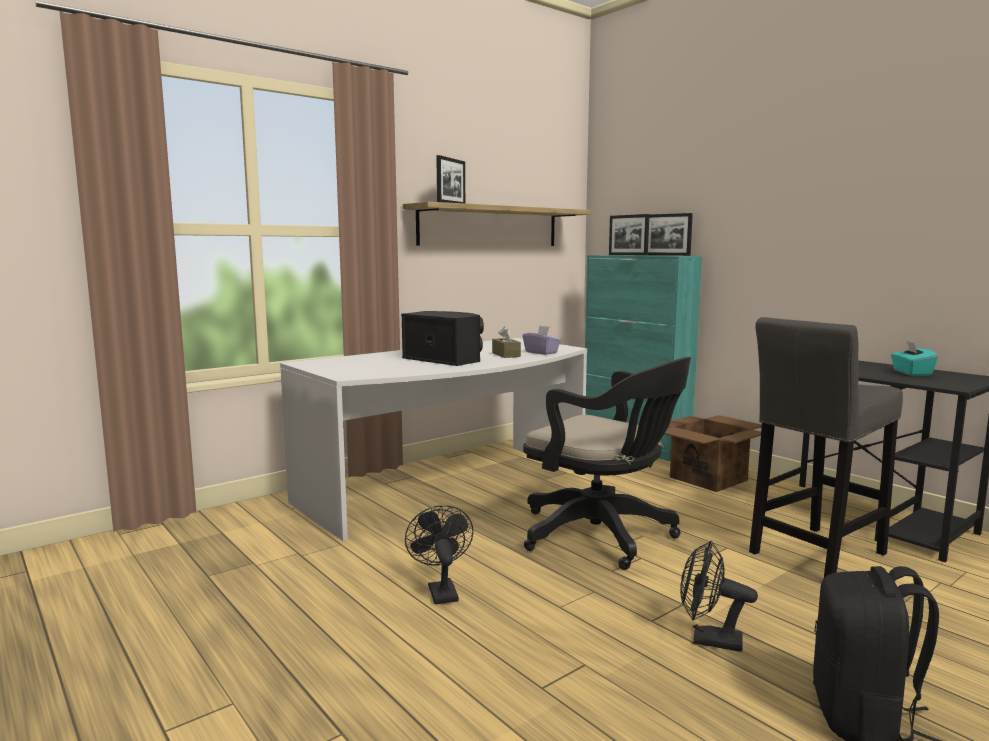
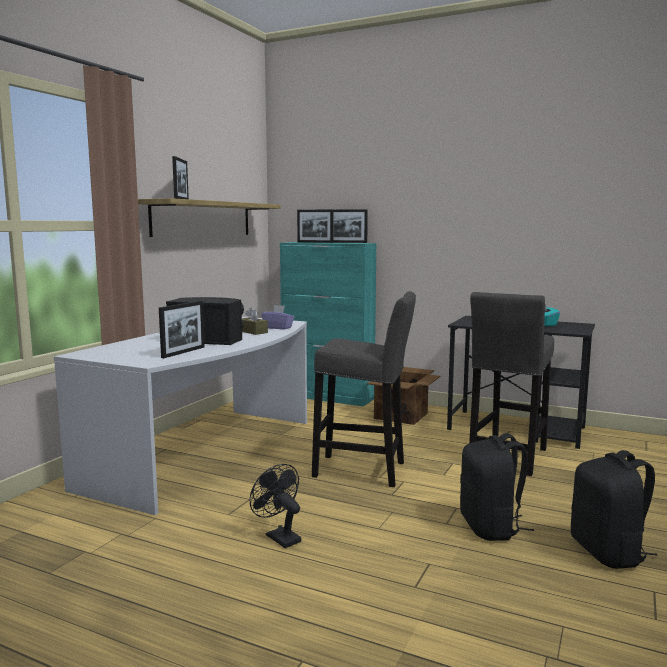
camera: 25 degrees left, 0 degrees up
black office chair [523,357,691,570] -> grey stool [312,291,416,487]
black fan [680,541,758,652] -> black backpack [460,433,534,541]
none -> picture frame [159,301,204,358]

